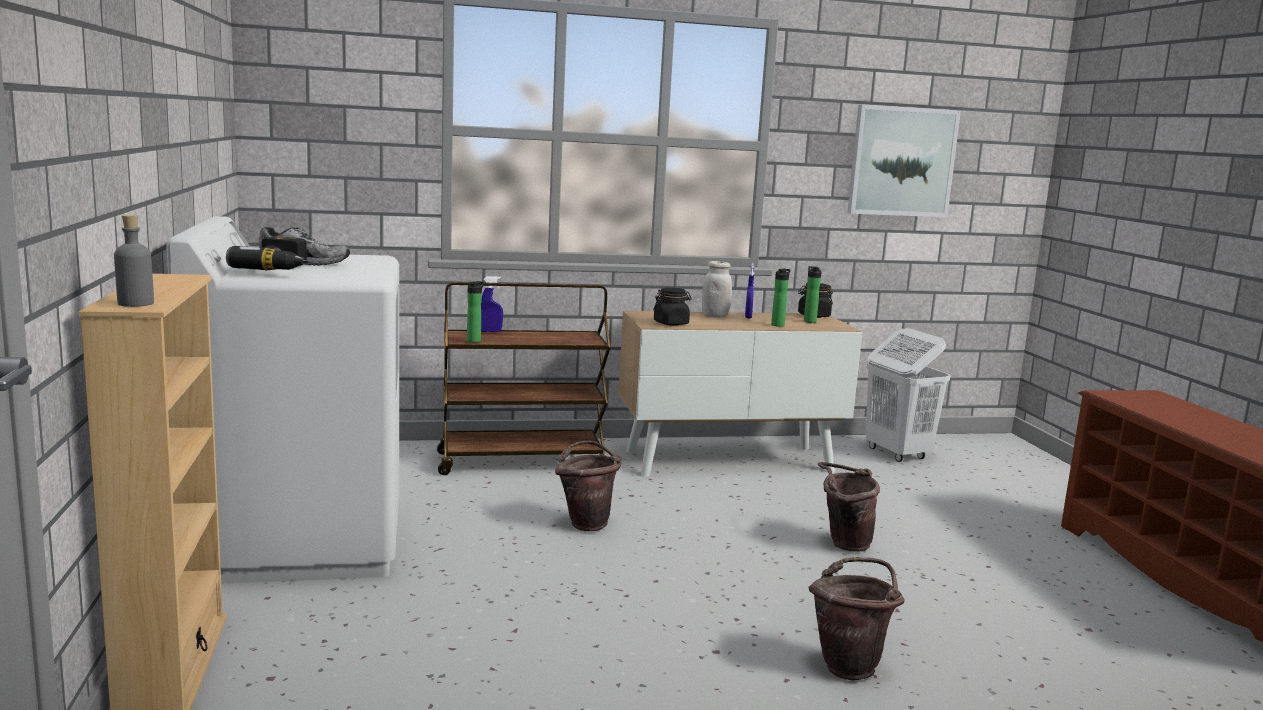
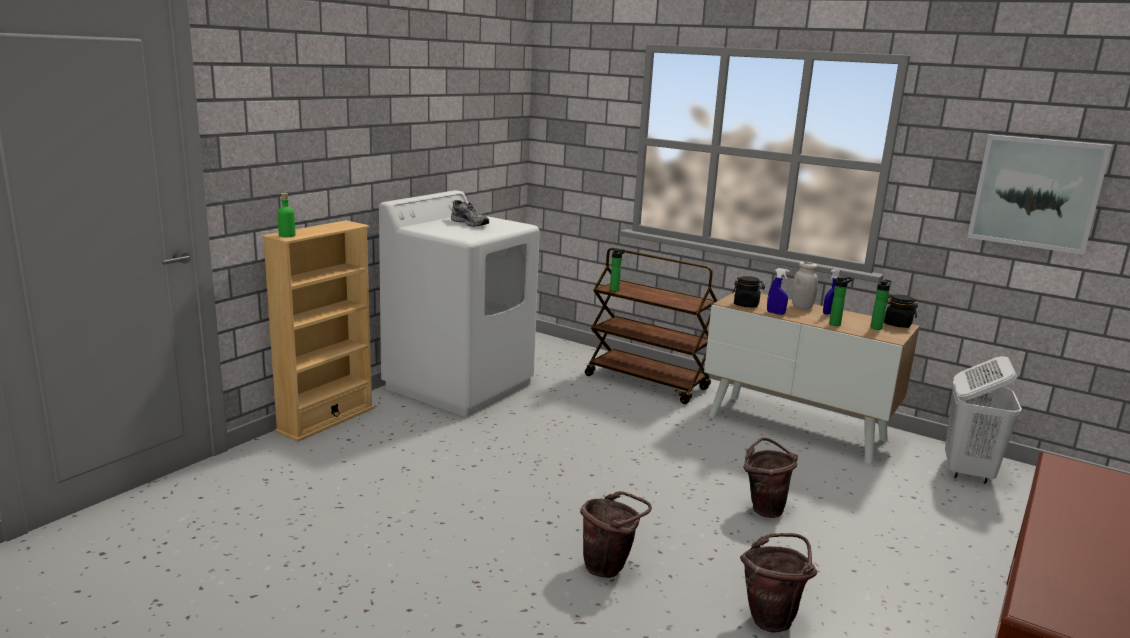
camera: 45 degrees right, 5 degrees up
grey bottle [114,215,154,307] -> green bottle [277,193,296,237]
power drill [226,237,309,270] -> none
blue spray bottle [481,276,503,332] -> blue spray bottle moved to [767,268,789,315]
brown bucket [555,441,622,531] -> brown bucket moved to [740,533,817,633]

